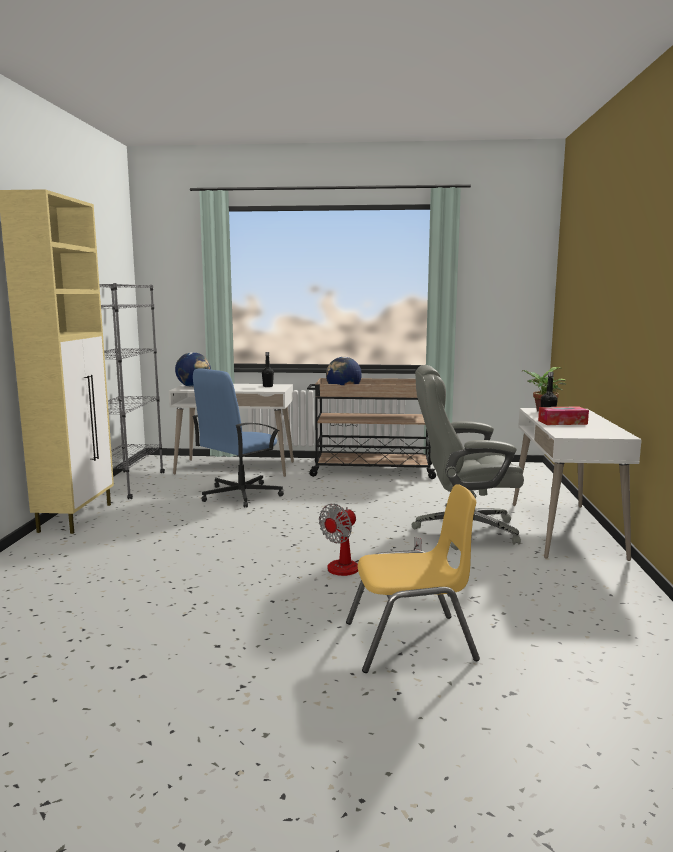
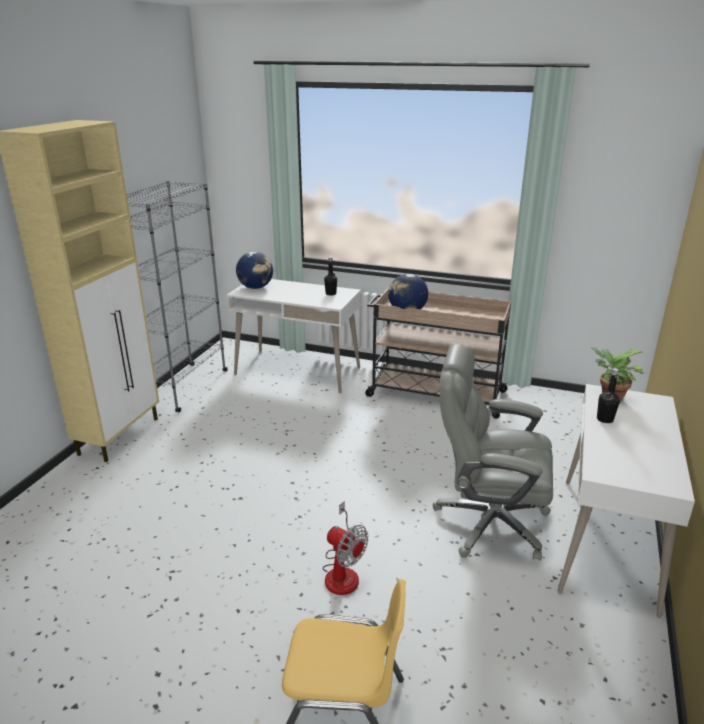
camera: 15 degrees right, 15 degrees up
blue office chair [192,368,284,508] -> none
fan [319,504,421,576] -> fan turned 105 degrees counterclockwise [323,501,368,595]
tissue box [538,406,589,425] -> none

